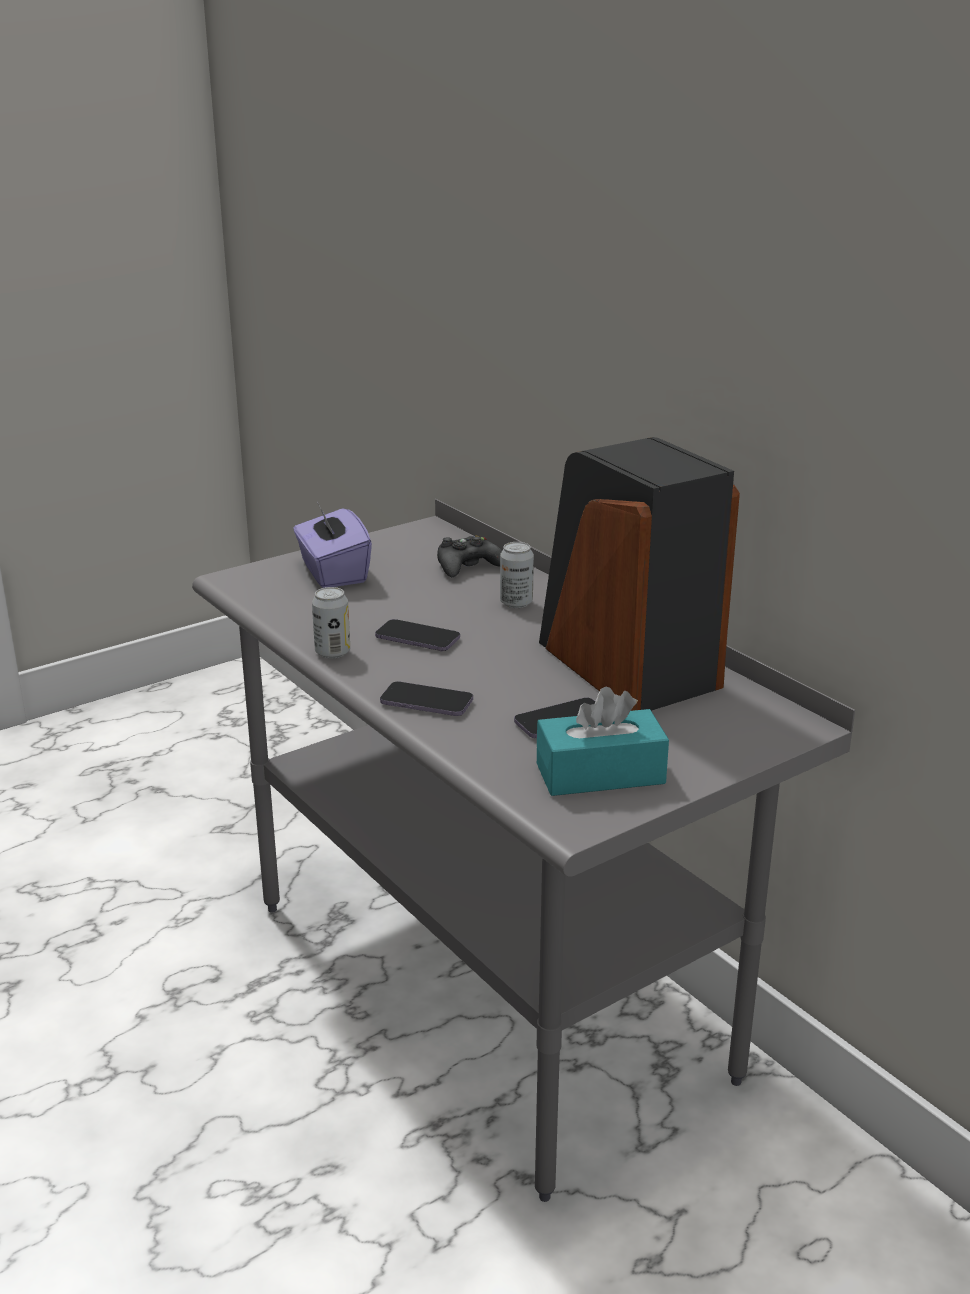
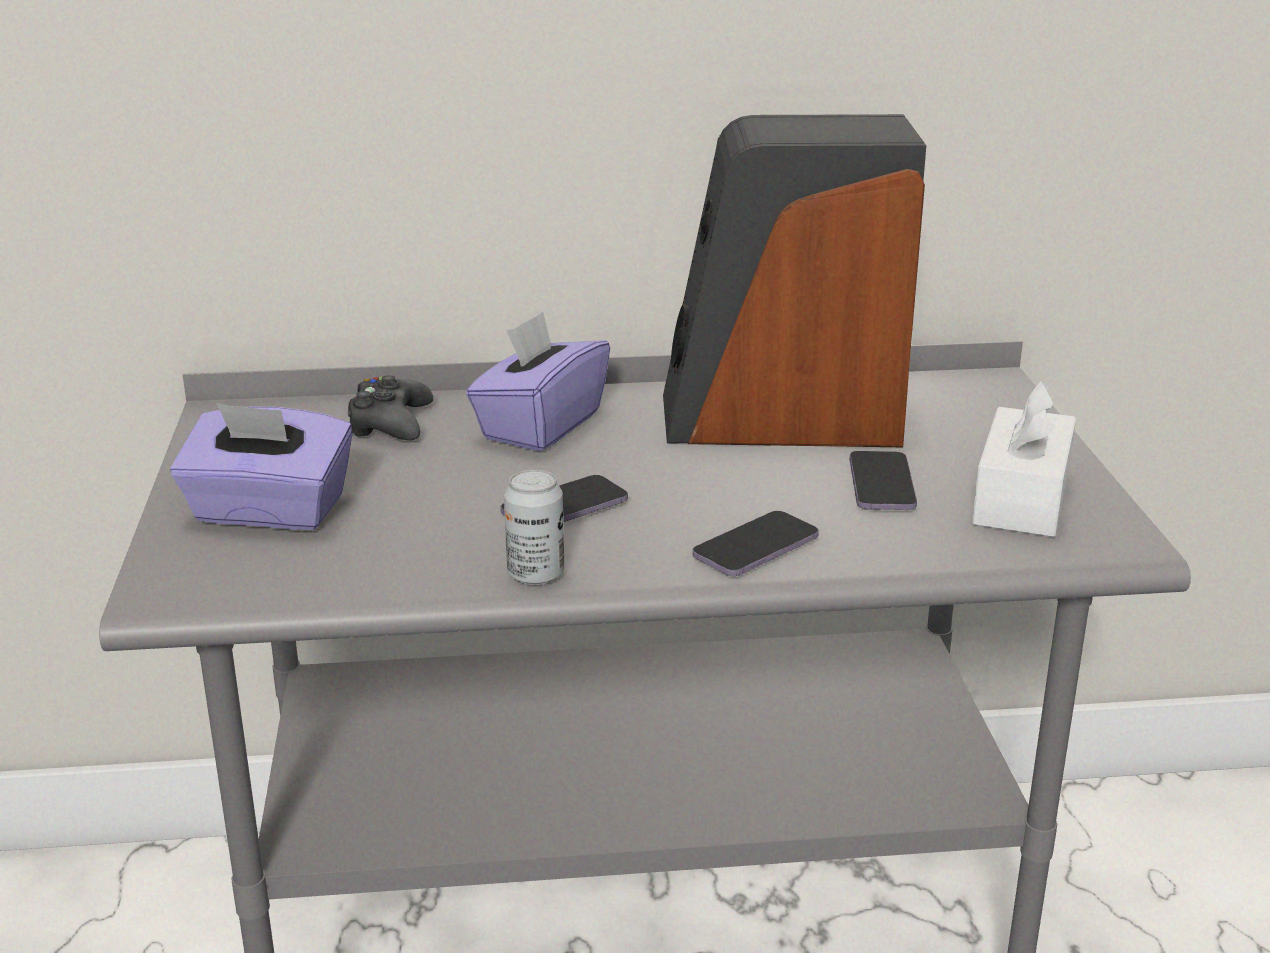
camera: 60 degrees left, 0 degrees up
can [500,542,534,608] -> purple tissue box [466,311,610,452]
turquoise tissue box [537,687,669,796] -> white tissue box [972,382,1076,537]

